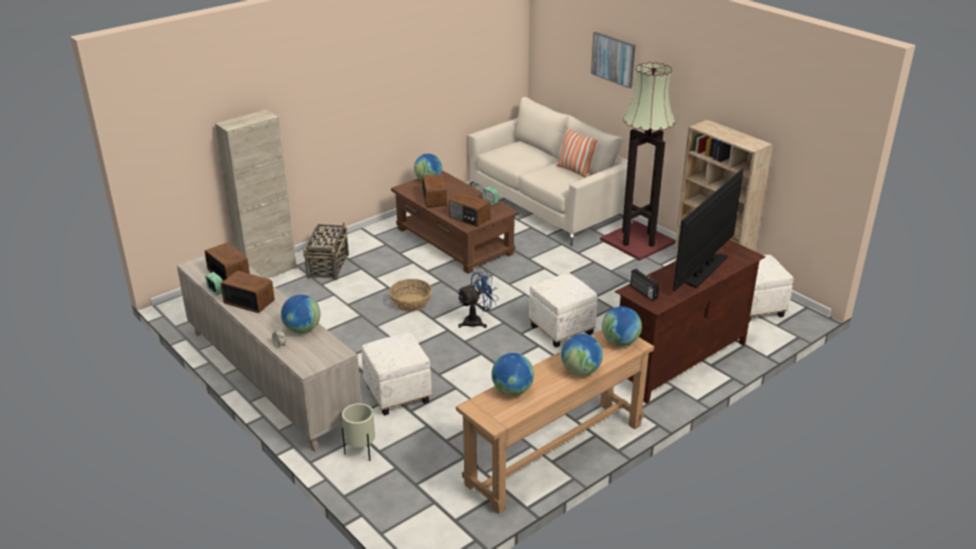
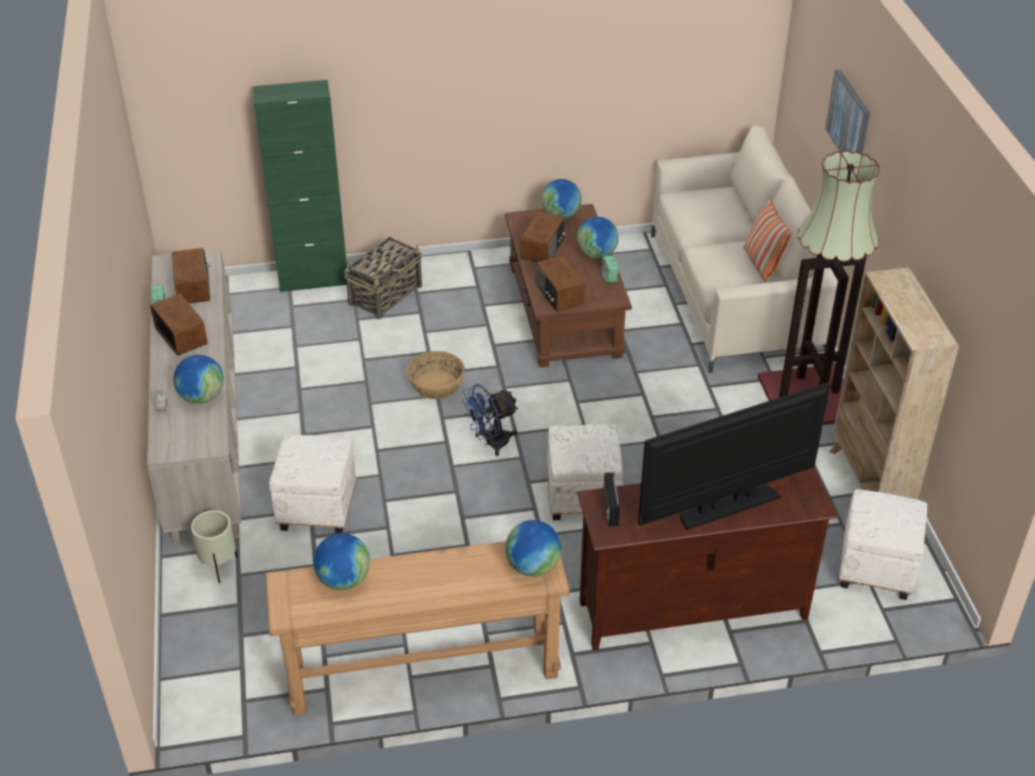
camera: 30 degrees right, 10 degrees up
beige cabinet [215,110,297,279] -> green cabinet [253,80,347,293]
blue fan [457,271,499,328] -> blue fan turned 150 degrees clockwise [462,384,518,456]
globe [561,334,603,376] -> globe moved to [577,217,619,259]

